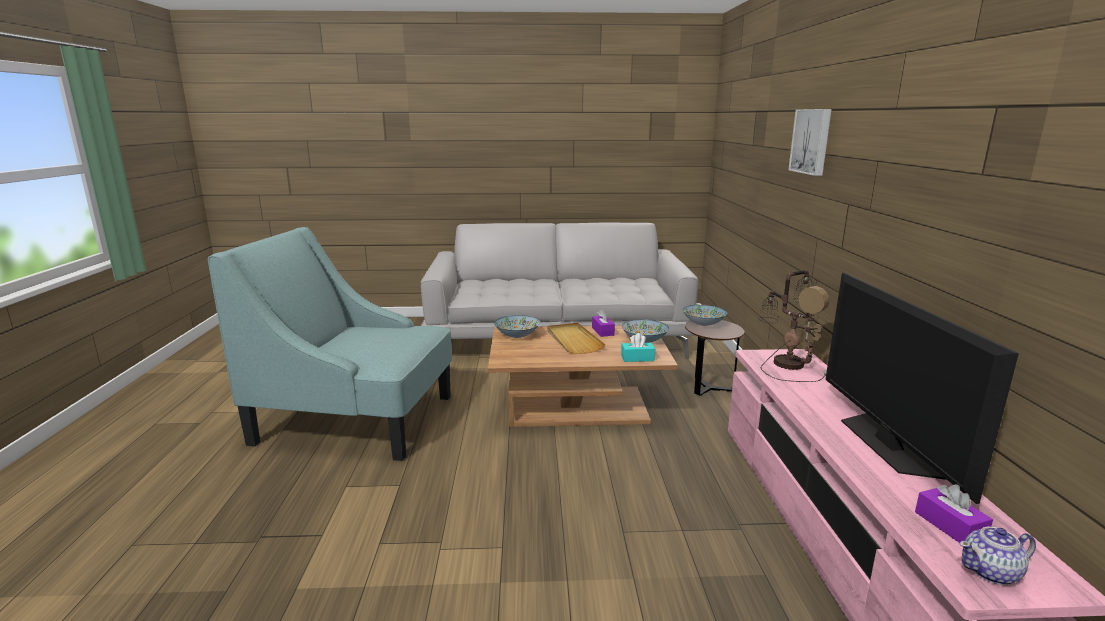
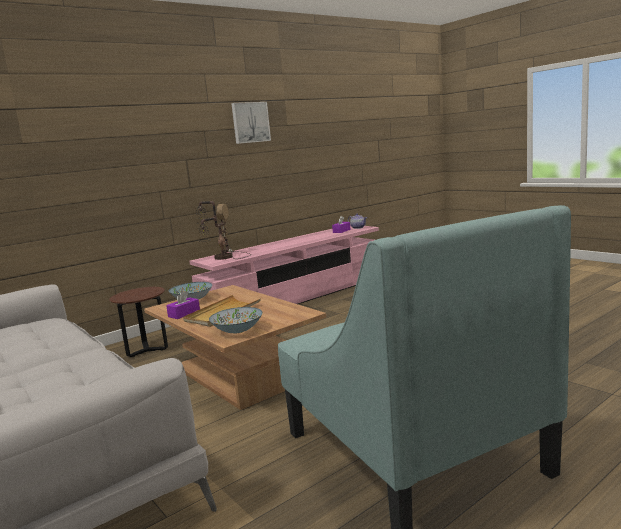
camera: 125 degrees left, 5 degrees down
turquoise tissue box [621,333,655,362] -> none
bowl [682,305,727,326] -> none
picture [788,109,832,176] -> picture moved to [231,102,271,144]
television [825,273,1019,504] -> none

